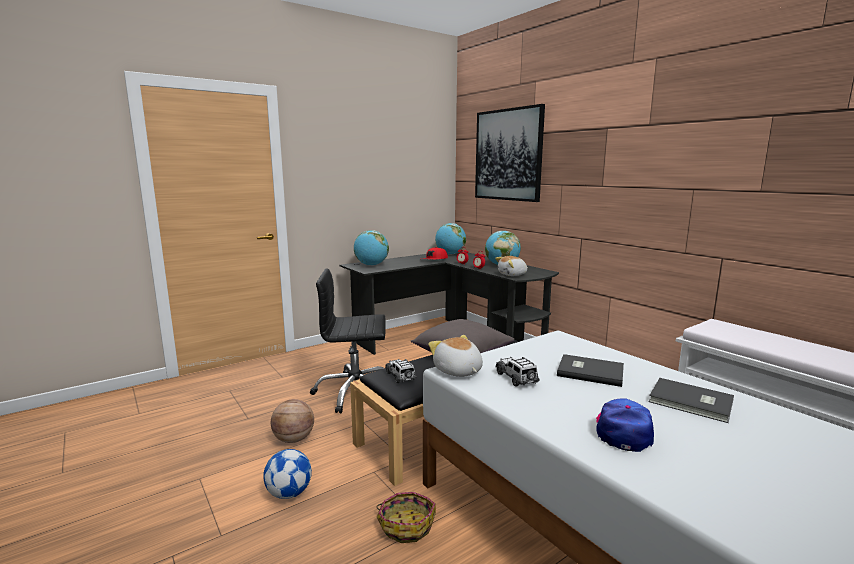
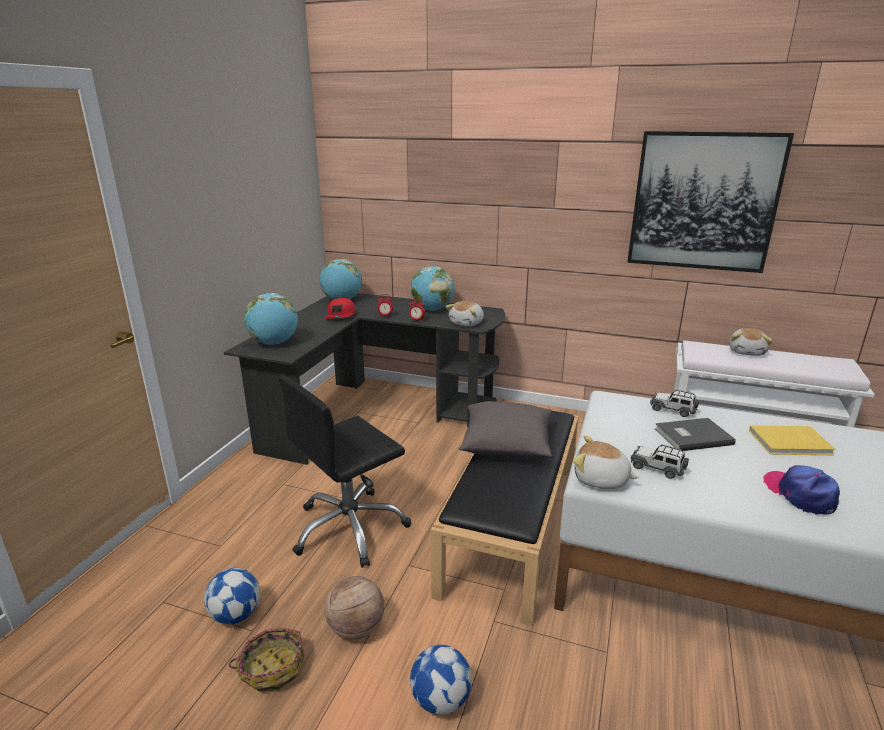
camera: 35 degrees left, 10 degrees up
basket [377,492,436,543] -> basket moved to [229,628,304,692]
toy car [385,359,416,383] -> toy car moved to [650,390,699,417]
picture [475,104,545,202] -> picture moved to [627,131,794,273]
grey book [649,378,734,423] -> yellow book [749,426,836,455]
none -> football [204,568,260,624]
none -> plush toy [729,328,773,356]

